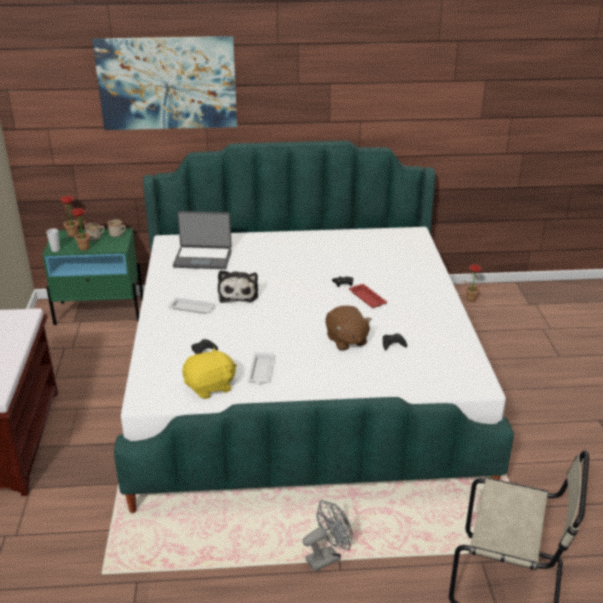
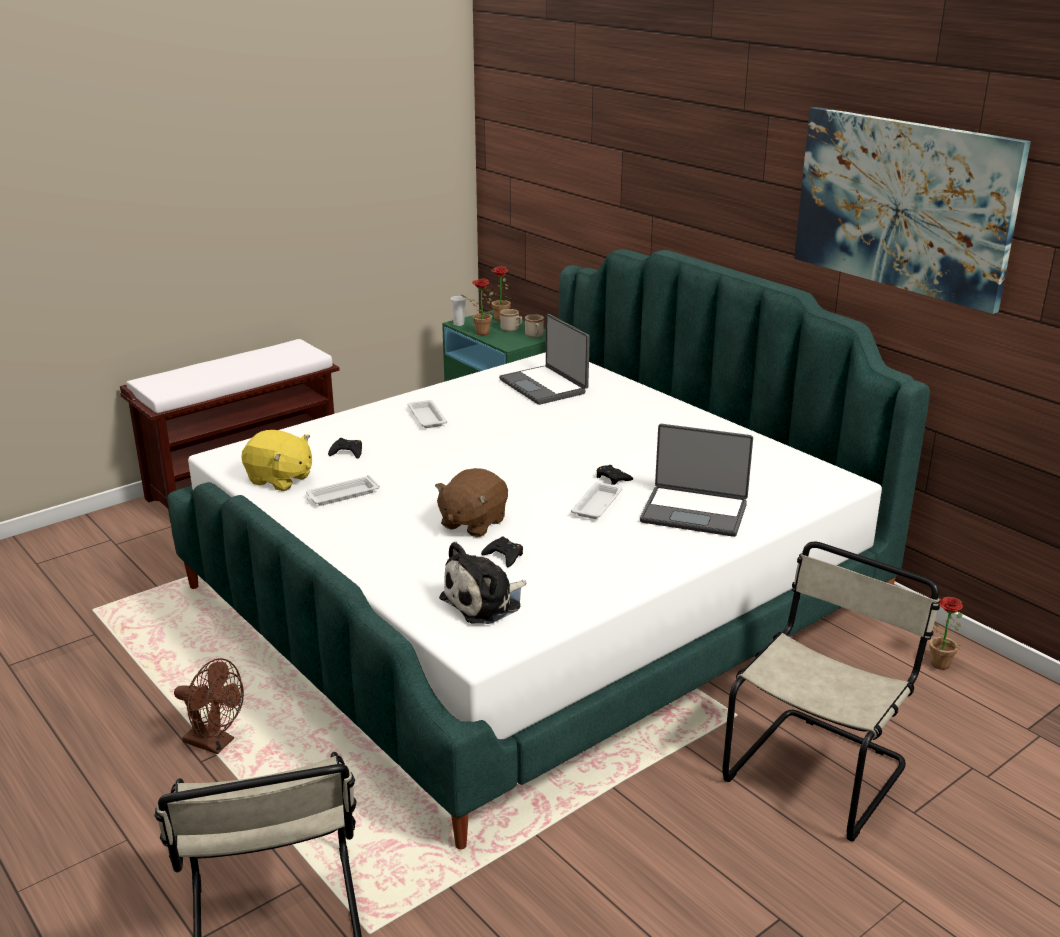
camera: 55 degrees right, 5 degrees down
picture [92,36,237,130] -> picture moved to [794,107,1031,314]
plush toy [218,270,258,303] -> plush toy moved to [439,542,526,624]
grey fan [303,500,353,572] -> brown fan [174,658,244,754]
red tray [349,284,387,308] -> white tray [571,482,623,519]
none -> laptop [640,424,753,537]
none -> beige chair [722,541,940,841]

